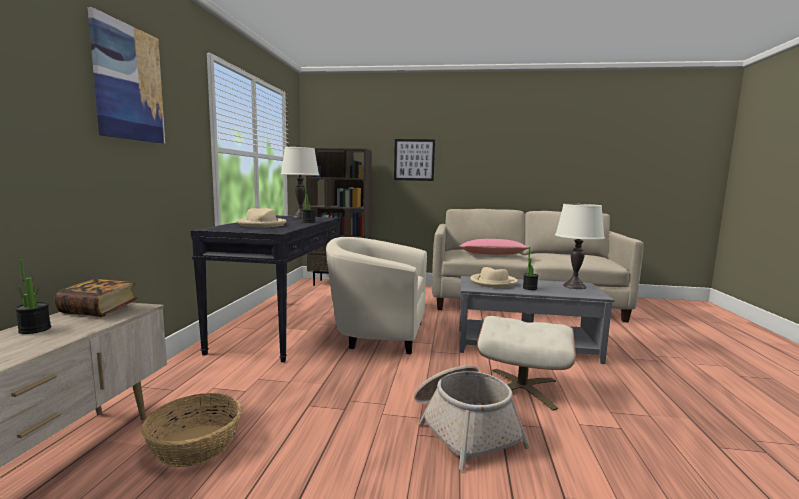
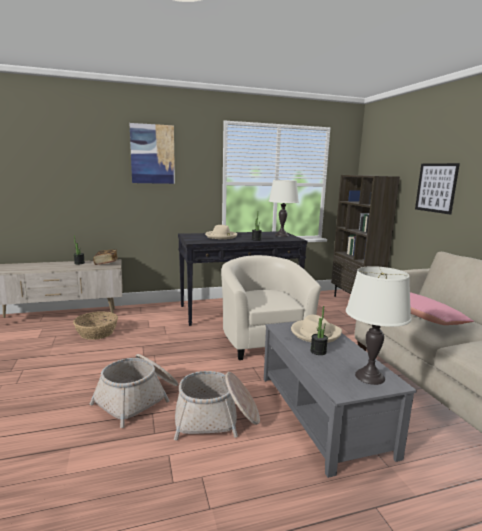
camera: 65 degrees right, 5 degrees up
beige ottoman [477,316,576,411] -> basket [174,371,260,441]

